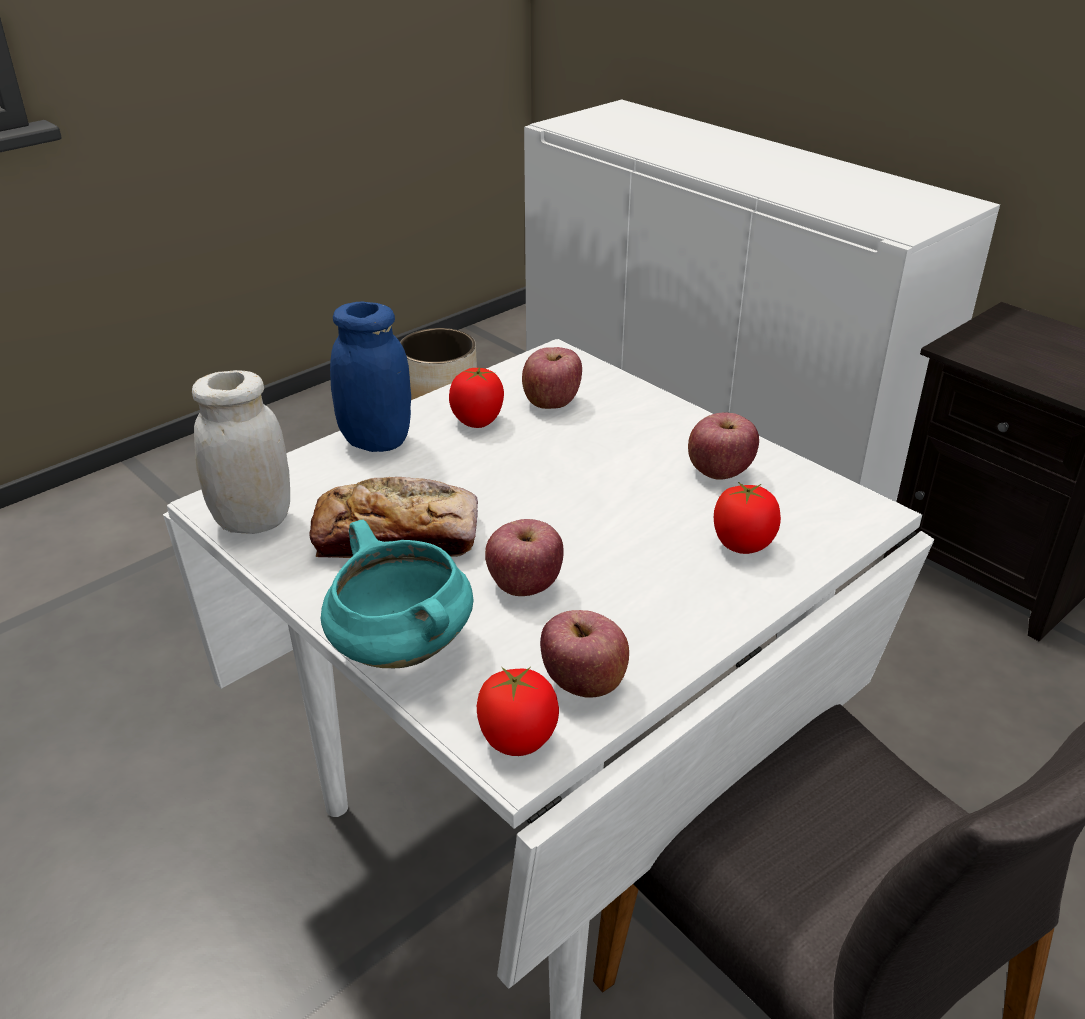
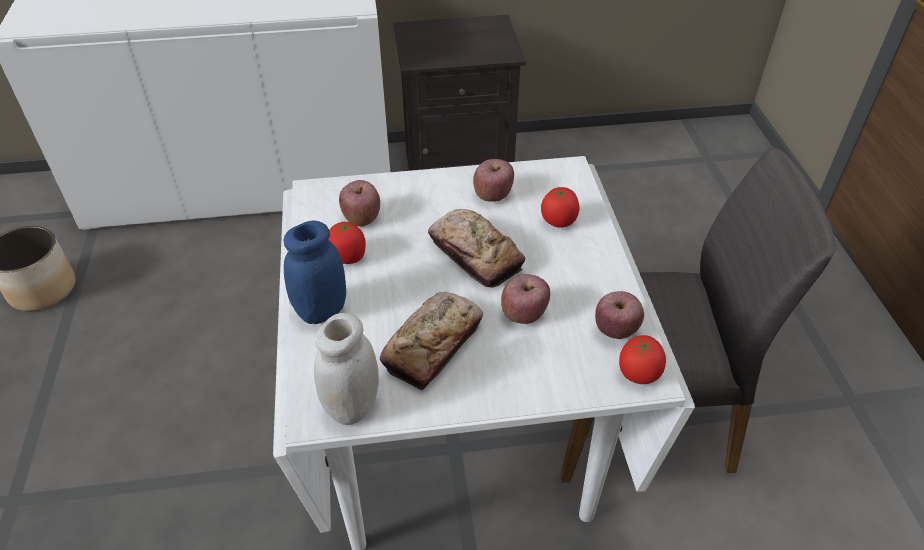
camera: 55 degrees left, 10 degrees up
turquoise cooking pot [321,520,474,668] -> none
none -> bread [428,209,525,288]

